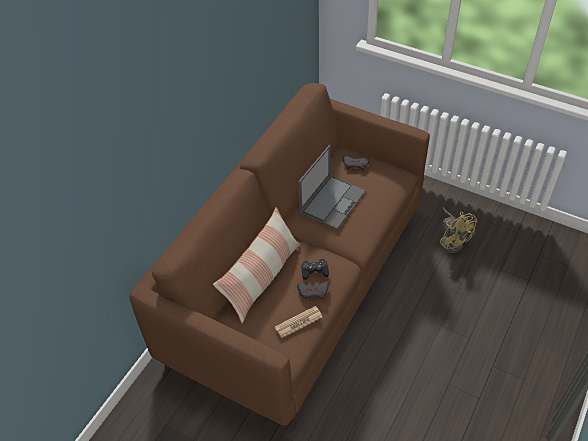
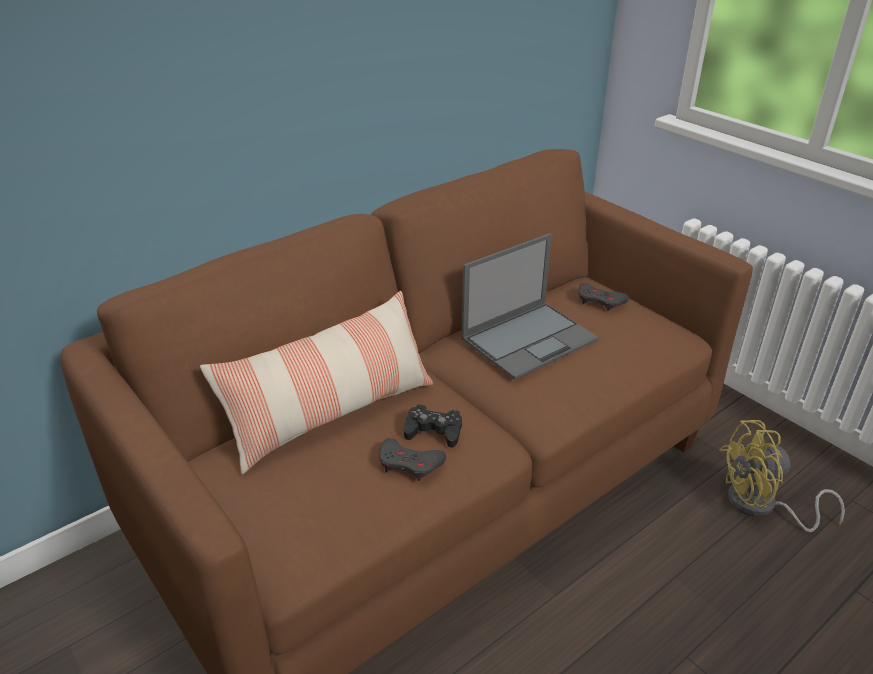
camera: 20 degrees right, 15 degrees down
newspaper [275,306,322,338] -> none
yellow fan [440,207,477,253] -> yellow fan turned 90 degrees clockwise [719,420,845,532]

